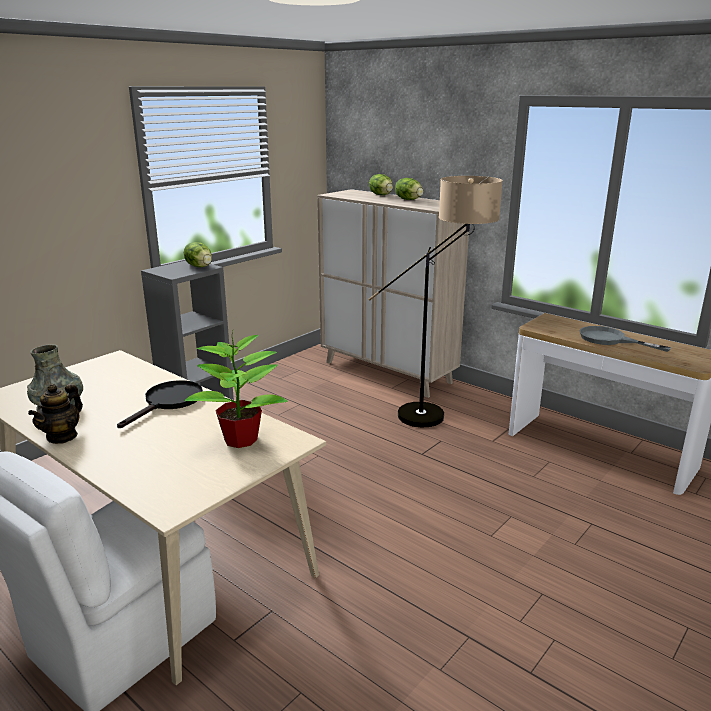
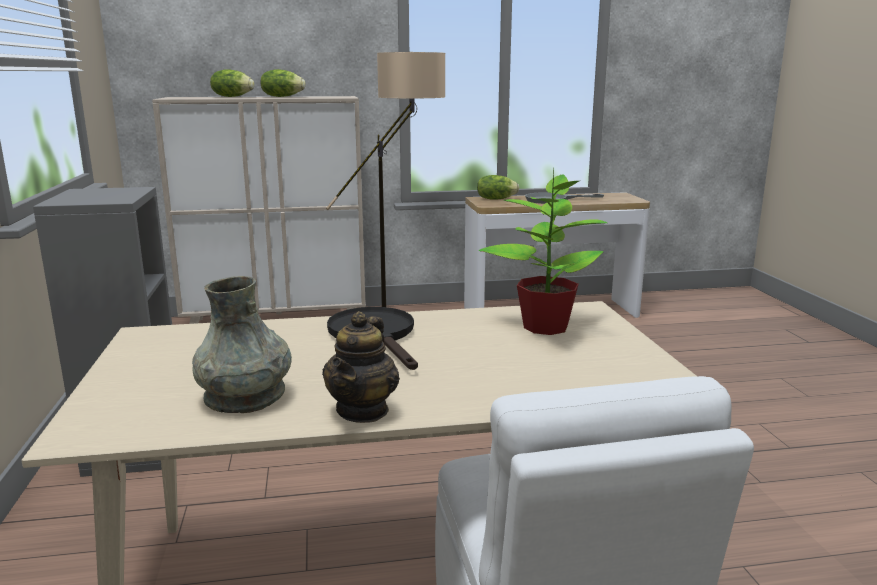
camera: 50 degrees left, 5 degrees down
teapot [28,384,83,444] -> teapot turned 45 degrees clockwise [322,311,400,423]
lettuce [184,242,212,267] -> lettuce moved to [477,175,519,200]

